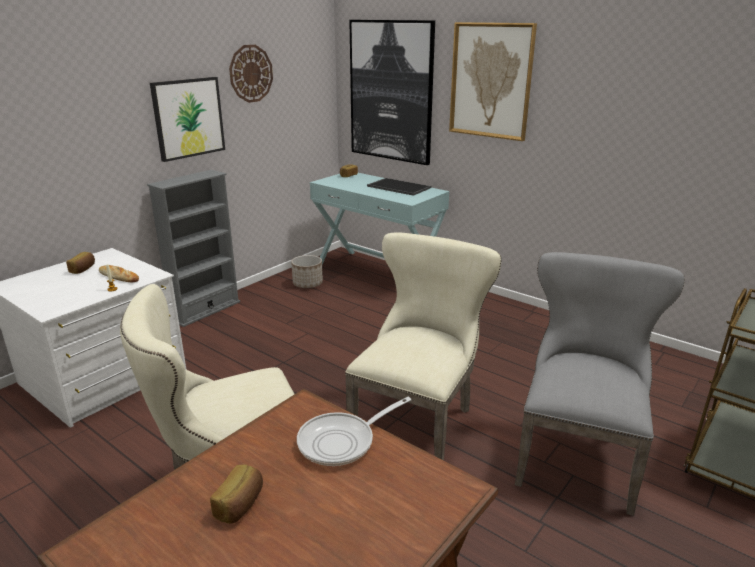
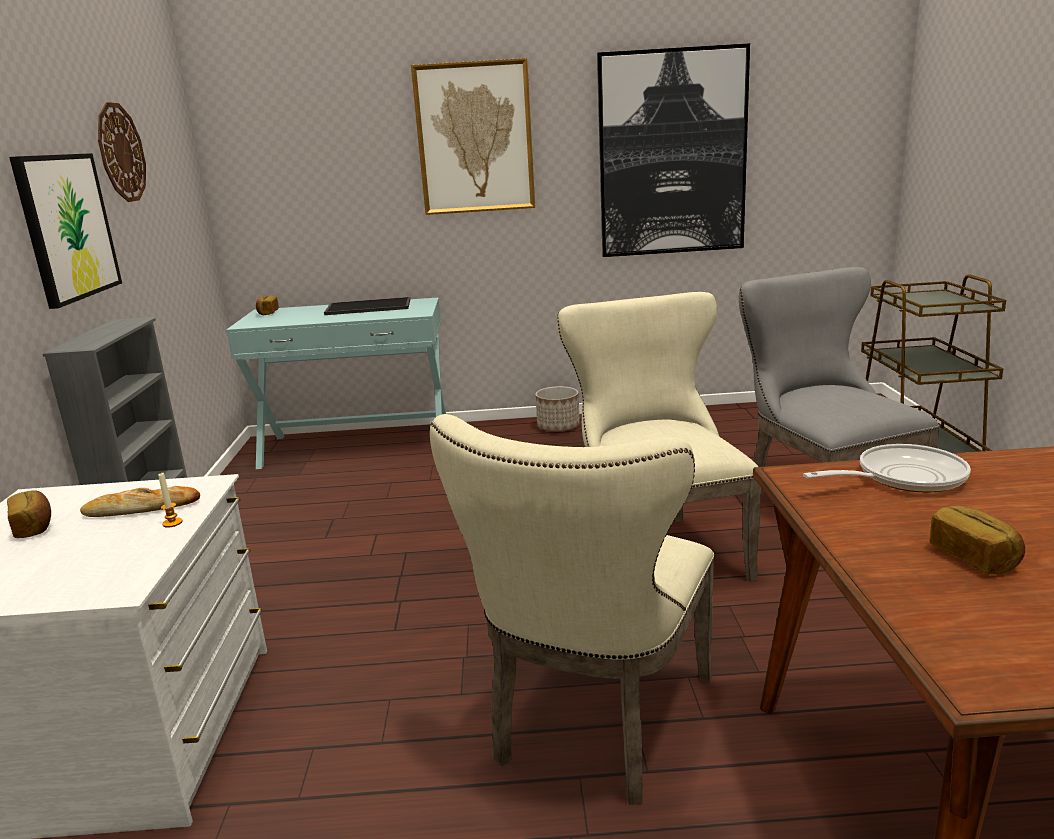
camera: 40 degrees left, 5 degrees down
planter [291,255,323,288] -> planter moved to [535,386,580,431]
frying pan [297,397,411,466] -> frying pan turned 120 degrees counterclockwise [803,444,971,493]
picture [349,20,435,165] -> picture moved to [597,43,750,257]

